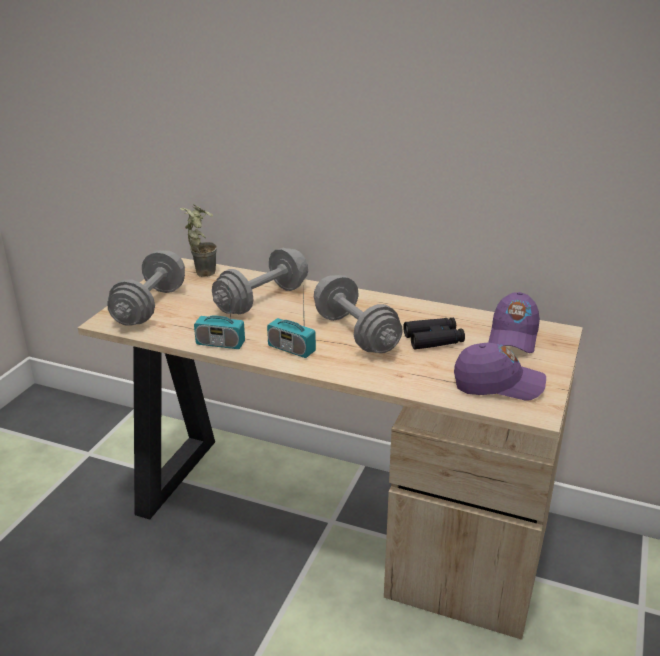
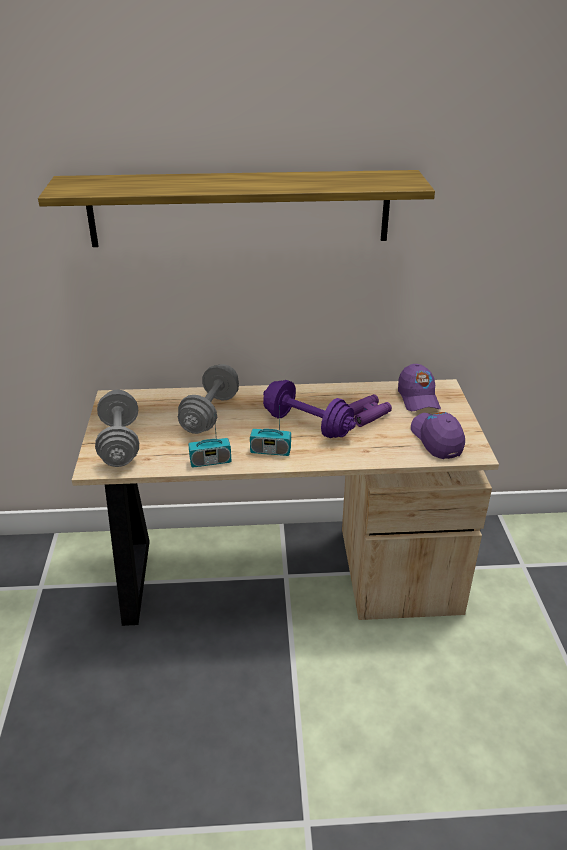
camera: 25 degrees left, 5 degrees up
potted plant [180,204,217,277] -> none
grey dumbbell [314,275,403,353] -> purple dumbbell [263,380,356,438]
black binoculars [403,318,465,349] -> purple binoculars [349,394,392,427]
purple cap [454,343,546,401] -> purple cap turned 90 degrees counterclockwise [411,412,465,459]
none -> shelf [38,170,435,247]

